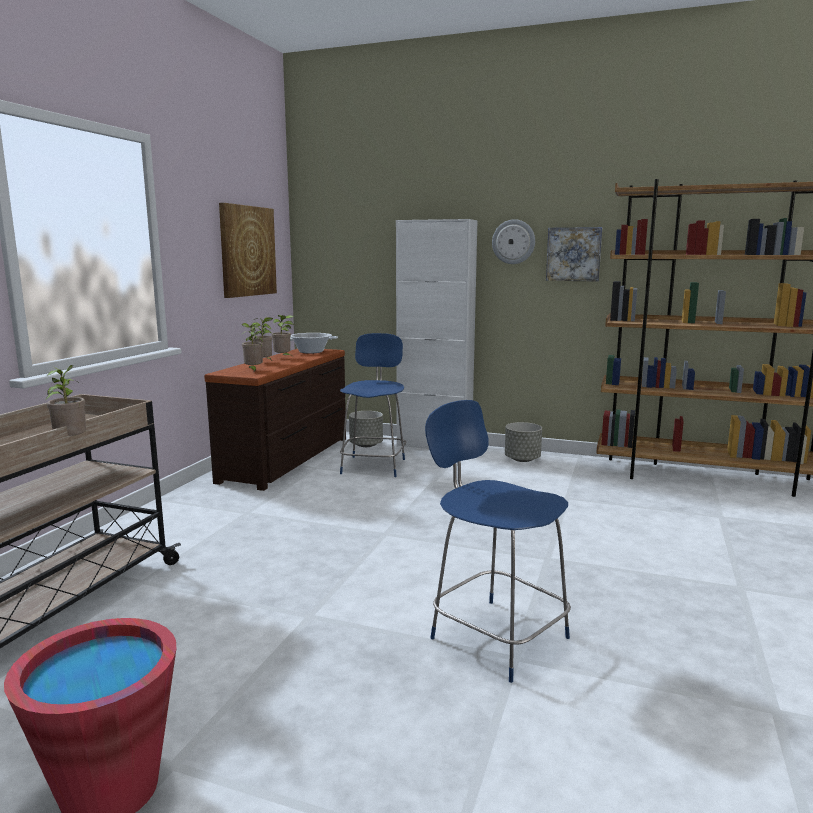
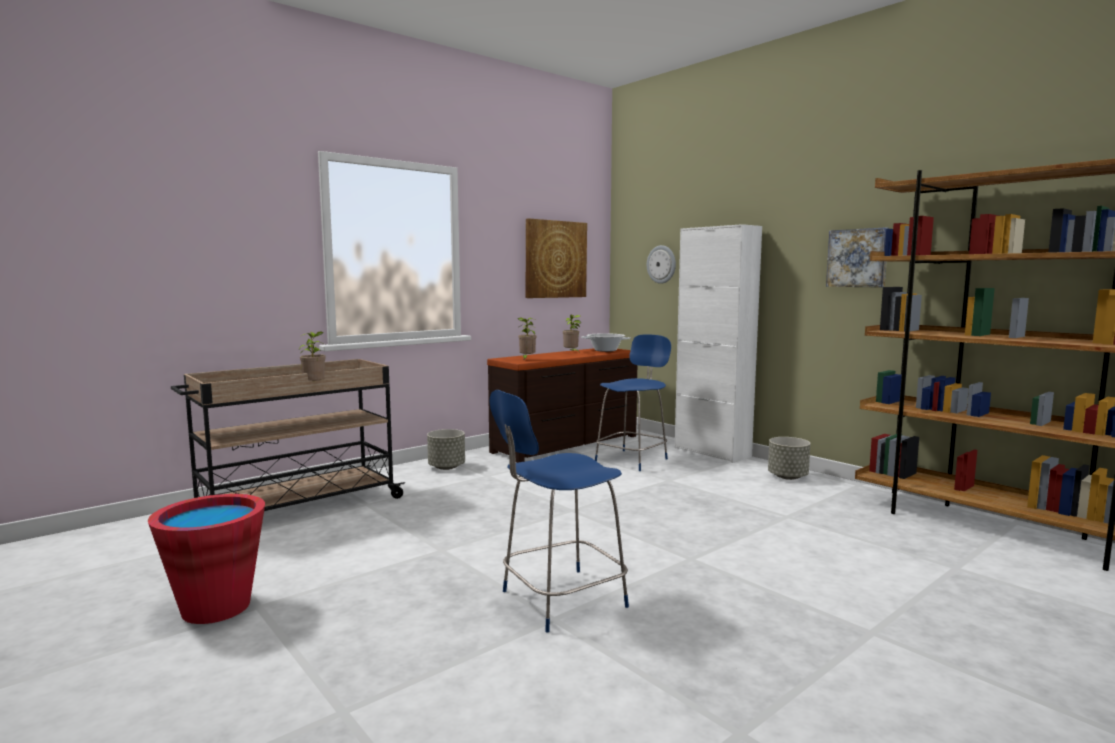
camera: 30 degrees right, 5 degrees down
potted plant [253,317,273,360] -> none
grey planter [349,411,383,447] -> grey planter moved to [427,429,465,470]
blue chair [425,400,571,683] -> blue chair turned 105 degrees counterclockwise [489,390,629,633]
wall clock [492,219,535,264] -> wall clock moved to [647,245,676,284]

